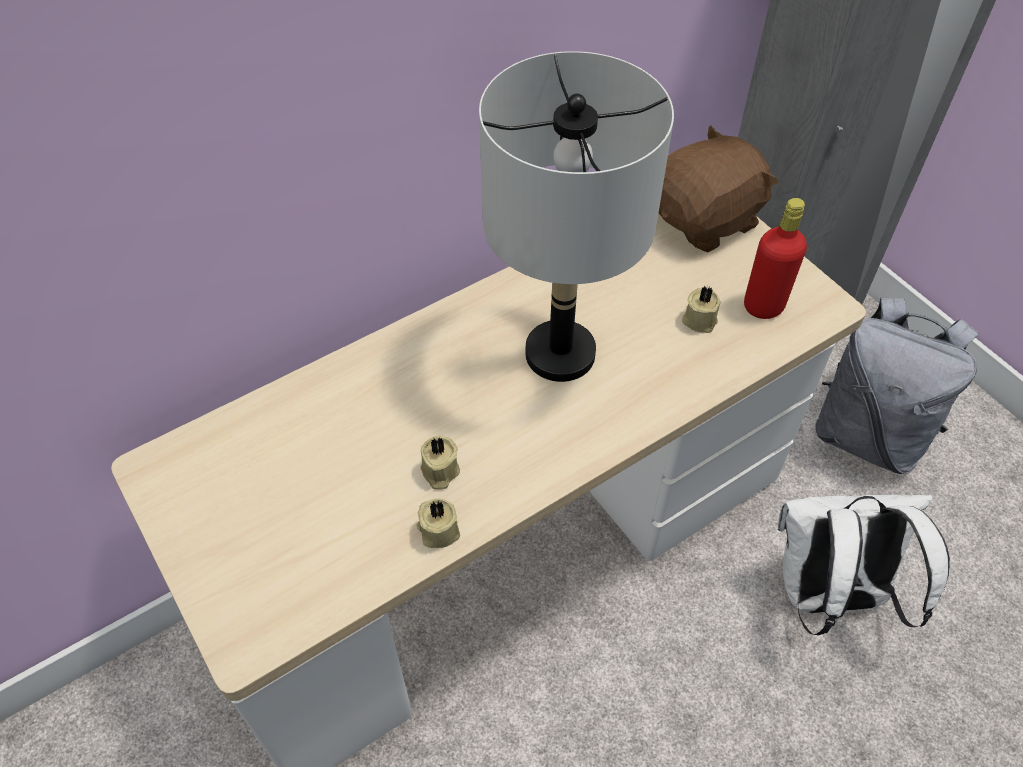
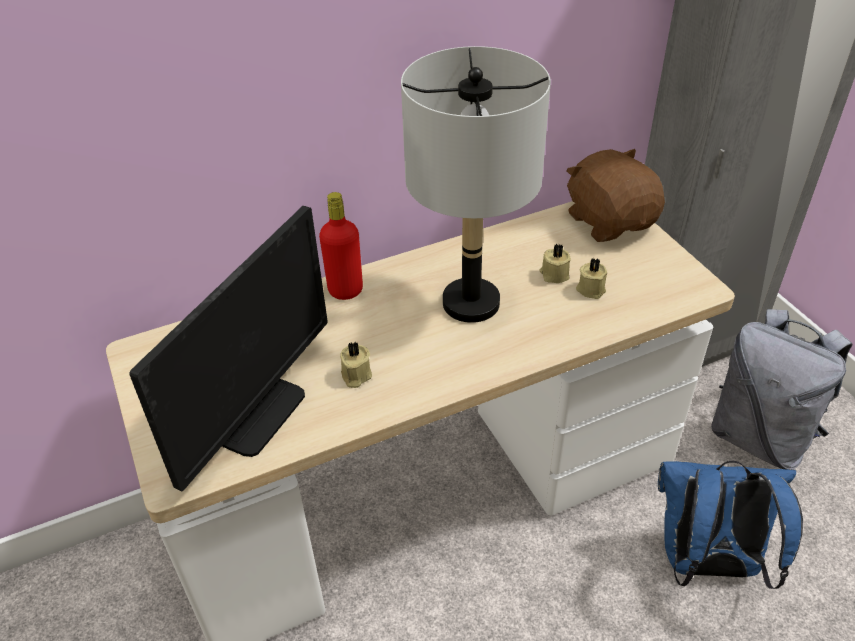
camera: 10 degrees right, 10 degrees down
beige candle [417,499,460,548] -> beige candle moved to [539,244,571,283]
brown plush toy [658,125,778,252] -> brown plush toy turned 90 degrees counterclockwise [567,149,665,242]
red bottle [744,198,807,319] -> red bottle moved to [319,192,363,300]
white backpack [778,495,950,635] -> blue backpack [658,460,803,589]
none -> monitor [129,206,328,491]

